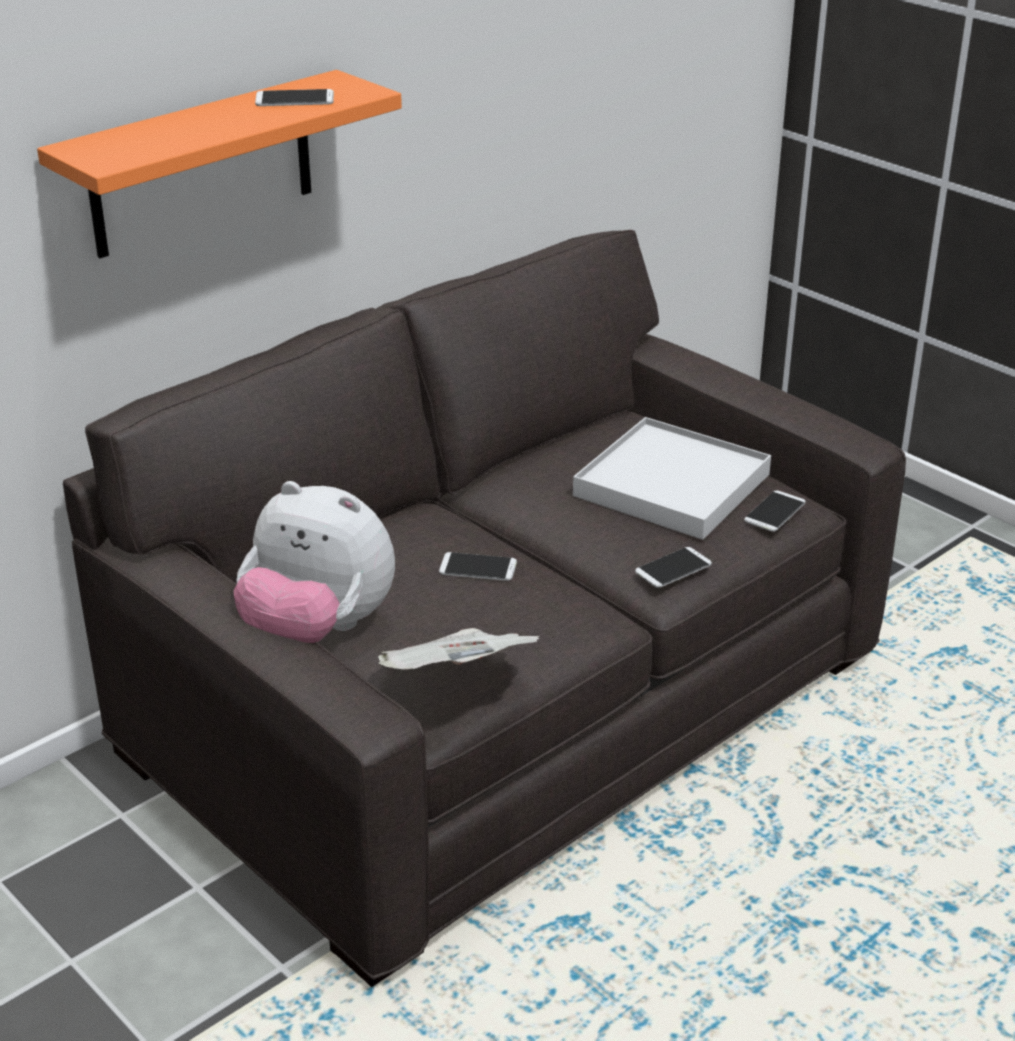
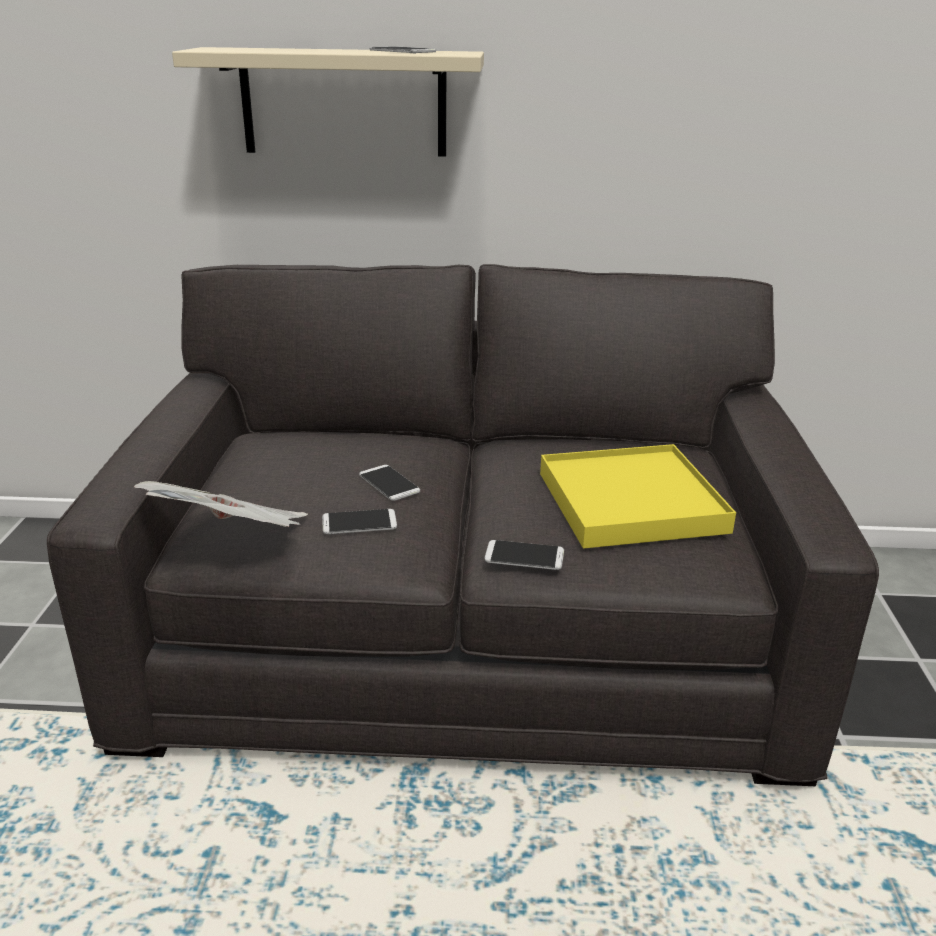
camera: 45 degrees right, 5 degrees down
orange shelf [37,70,402,258] -> beige shelf [172,47,484,157]
plush toy [233,481,395,643] -> none
white tray [573,417,771,540] -> yellow tray [540,444,736,549]
phone [744,490,805,532] -> phone moved to [322,509,397,534]

